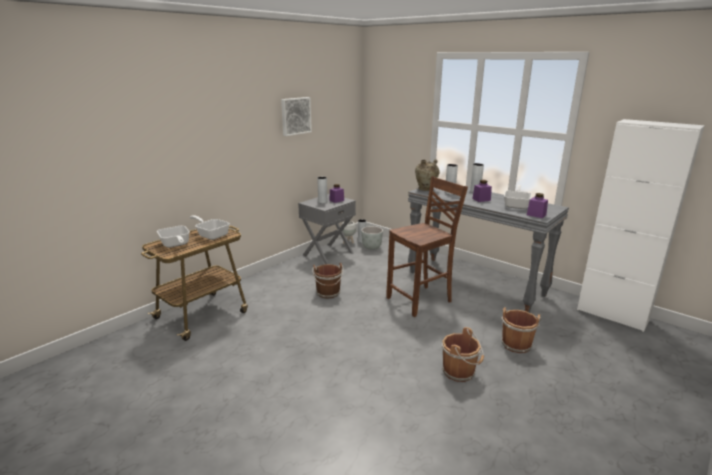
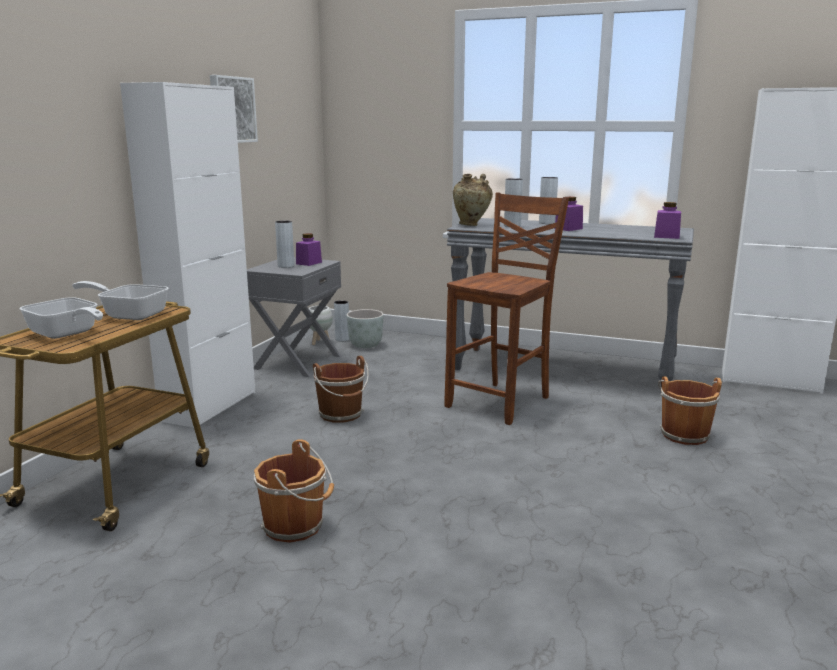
camera: 20 degrees left, 5 degrees down
brown bucket [442,327,484,382] -> brown bucket moved to [254,439,334,543]
frying pan [504,185,532,209] -> none
none -> white cabinet [120,82,255,428]

